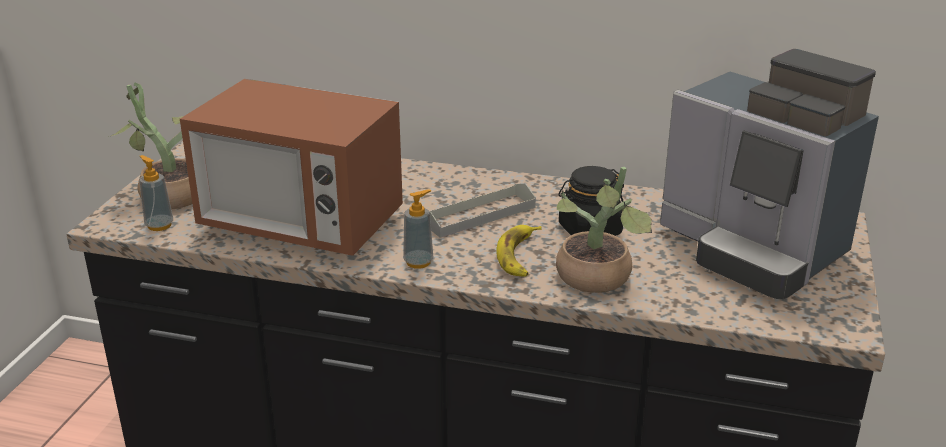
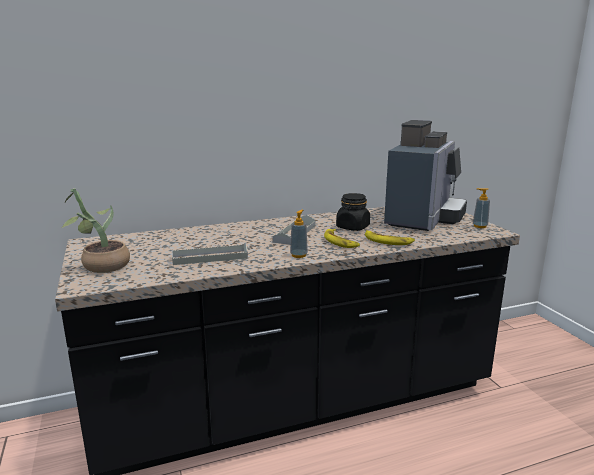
camera: 35 degrees left, 10 degrees down
soap dispenser [139,155,173,231] -> soap dispenser moved to [473,188,490,228]
microwave [180,79,403,256] -> grey tray [172,243,248,265]
potted plant [556,167,652,293] -> banana [365,230,415,245]
coffee machine [660,49,879,299] -> coffee machine turned 75 degrees counterclockwise [384,120,467,231]

